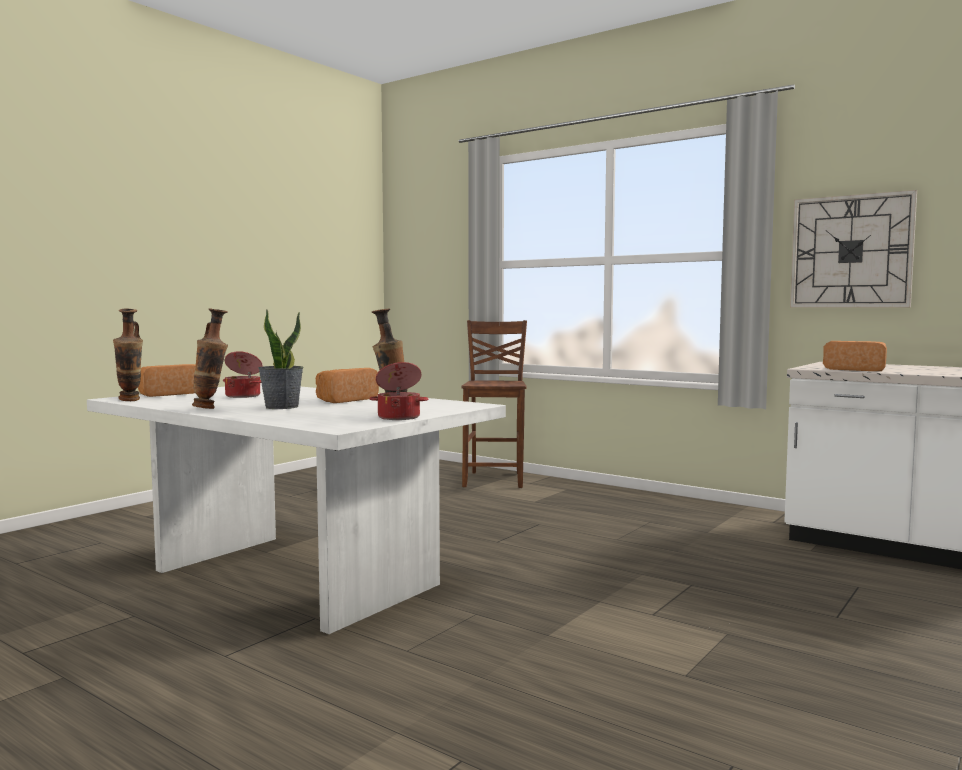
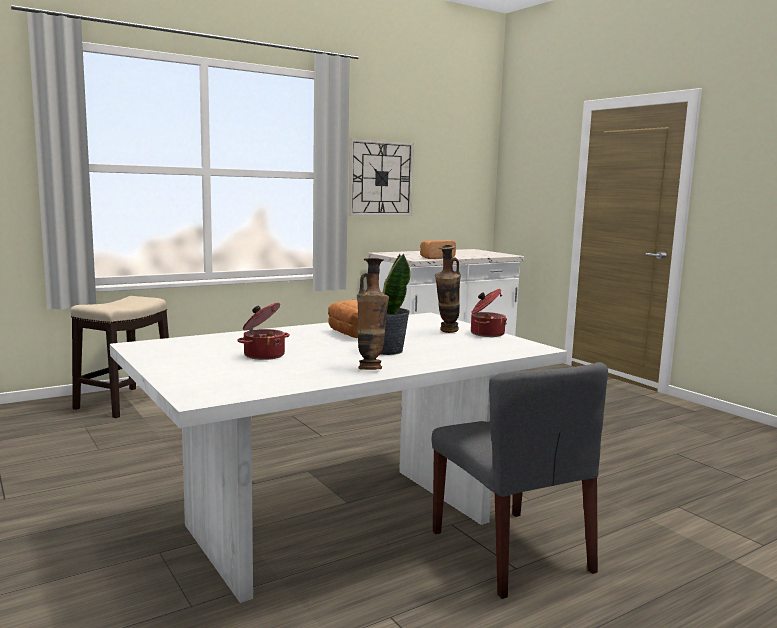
camera: 70 degrees left, 5 degrees up
vase [113,309,143,401] -> none
bread [138,364,196,397] -> none
brown chair [462,320,527,488] -> stool [70,296,169,418]
none -> grey chair [432,362,608,599]

